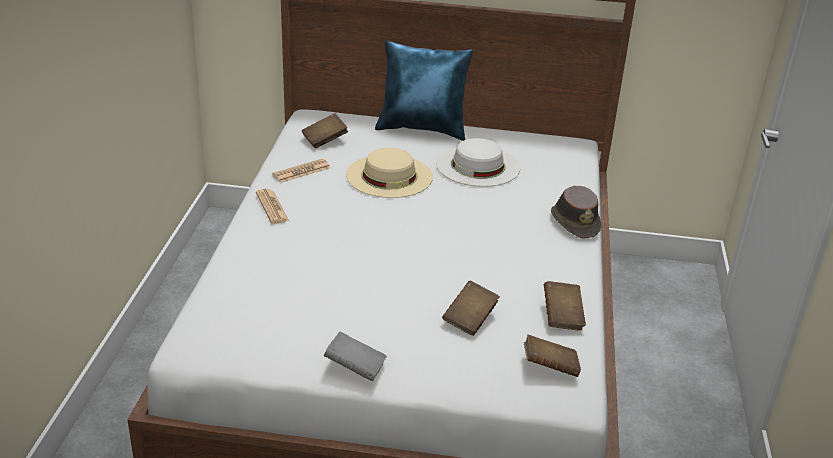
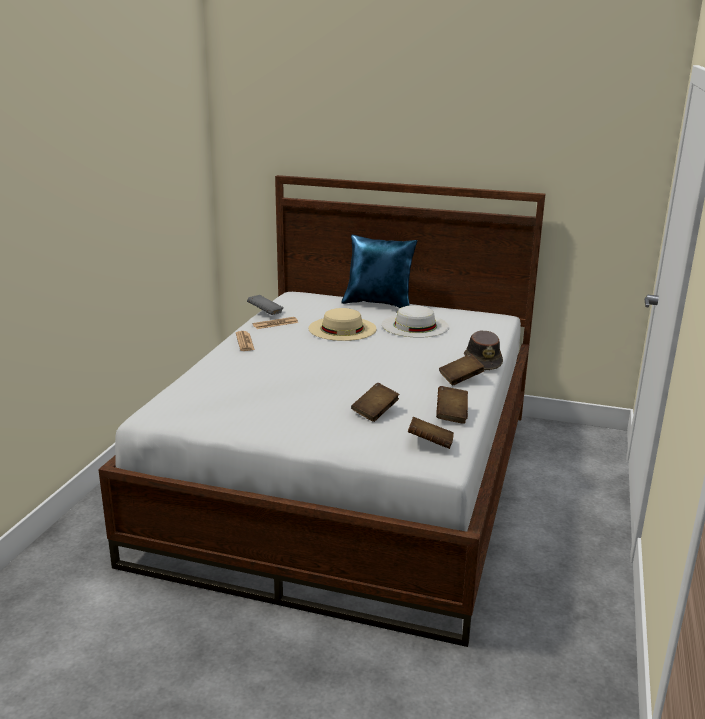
camera: 10 degrees right, 10 degrees down
brown book [302,113,348,149] -> brown book moved to [439,354,484,385]
grey book [324,332,387,381] -> grey book moved to [247,295,283,315]

